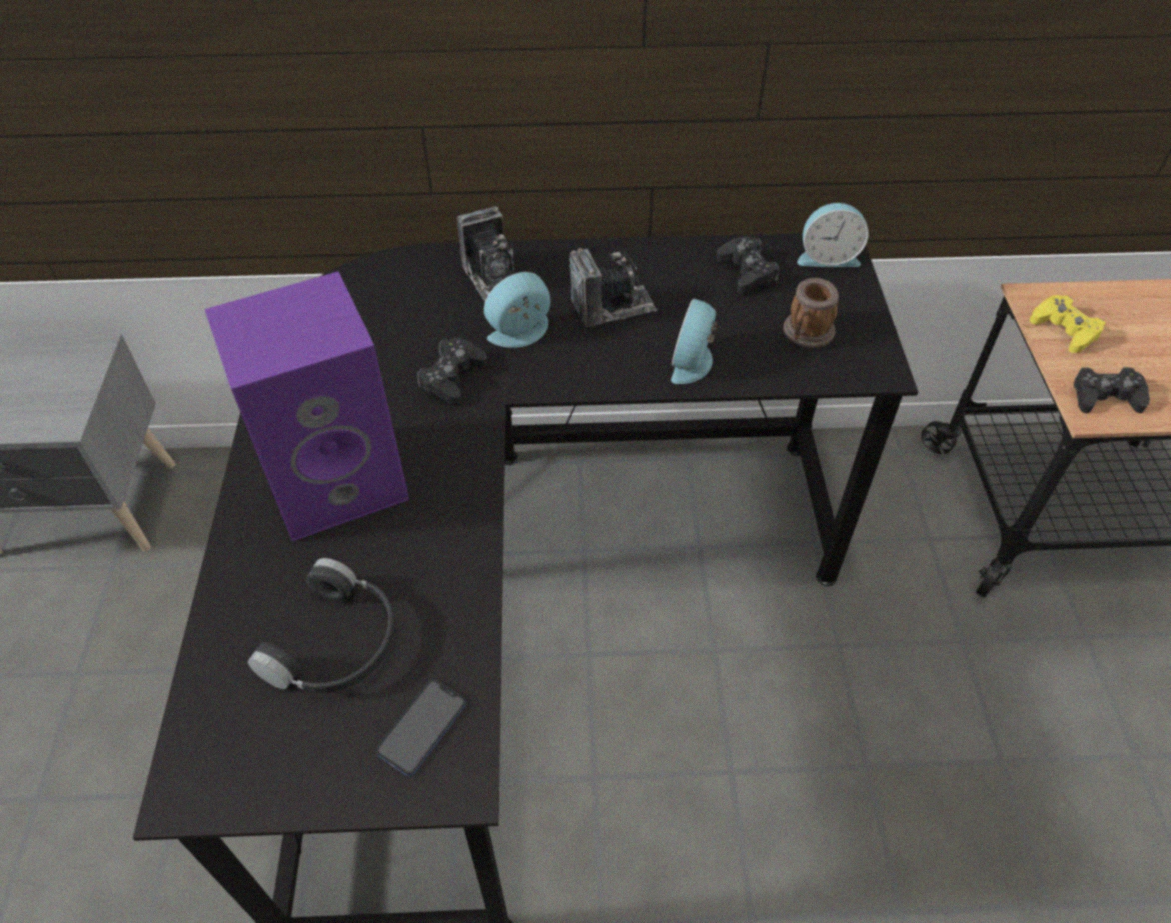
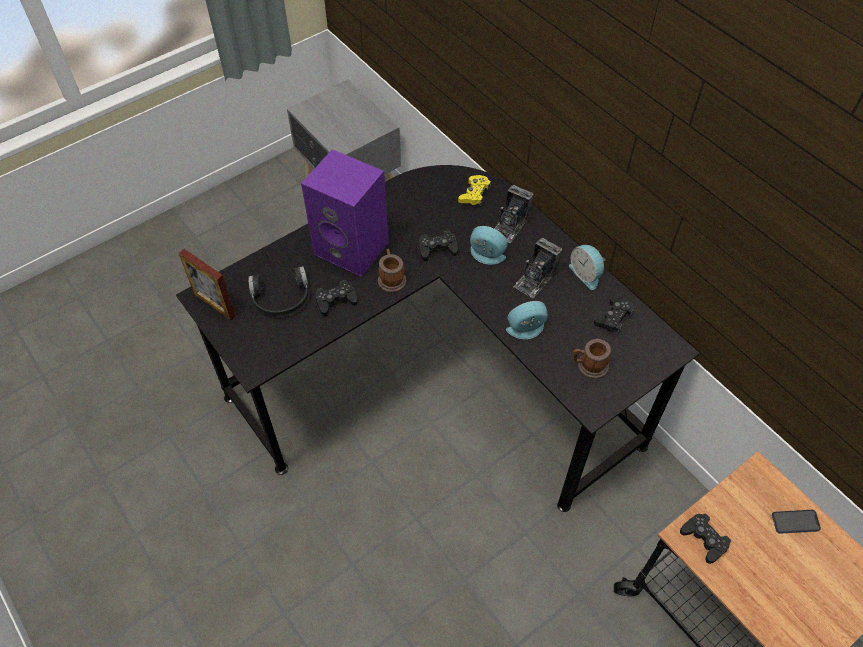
camera: 55 degrees right, 5 degrees up
phone [376,679,466,776] -> phone moved to [772,510,821,534]
camera [569,248,657,327] -> camera turned 90 degrees clockwise [513,238,562,298]
alarm clock [797,203,869,267] -> alarm clock moved to [569,245,605,290]
yellow game controller [1030,295,1106,353] -> yellow game controller moved to [458,175,491,207]
none -> picture frame [179,249,236,320]
none -> black game controller [315,280,358,316]
none -> mug [378,249,407,293]

